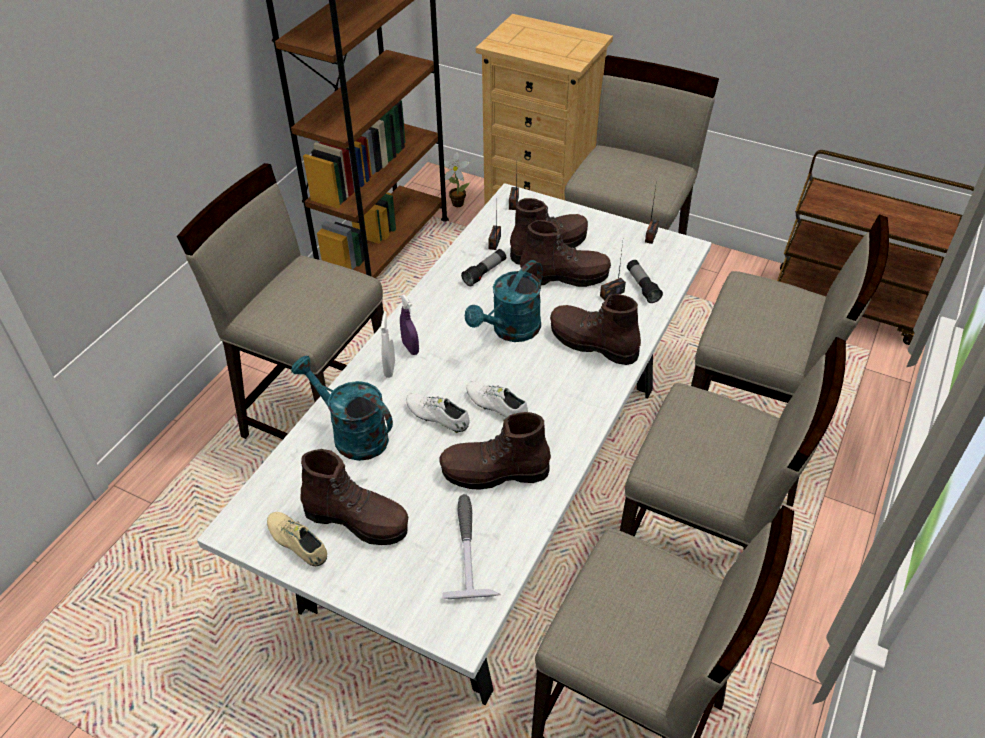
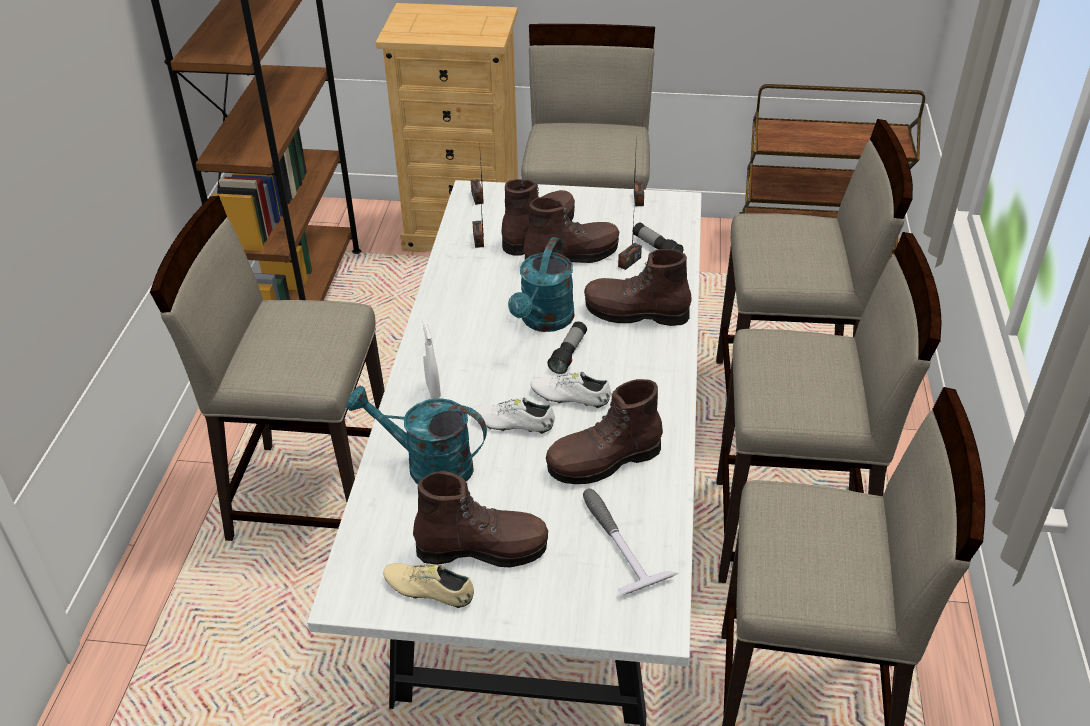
camera: 20 degrees left, 5 degrees down
purple spray bottle [400,294,419,355] -> none
potted plant [444,152,470,207] -> none
flashlight [461,249,506,286] -> flashlight moved to [547,321,587,374]

